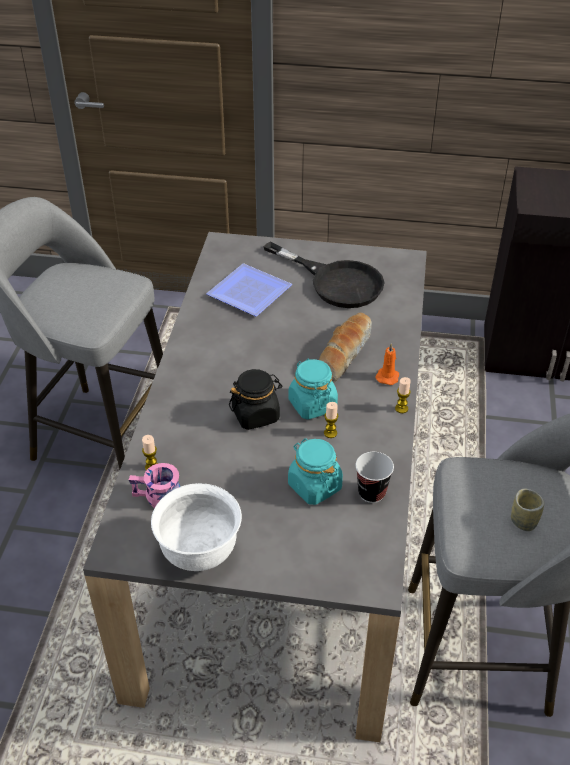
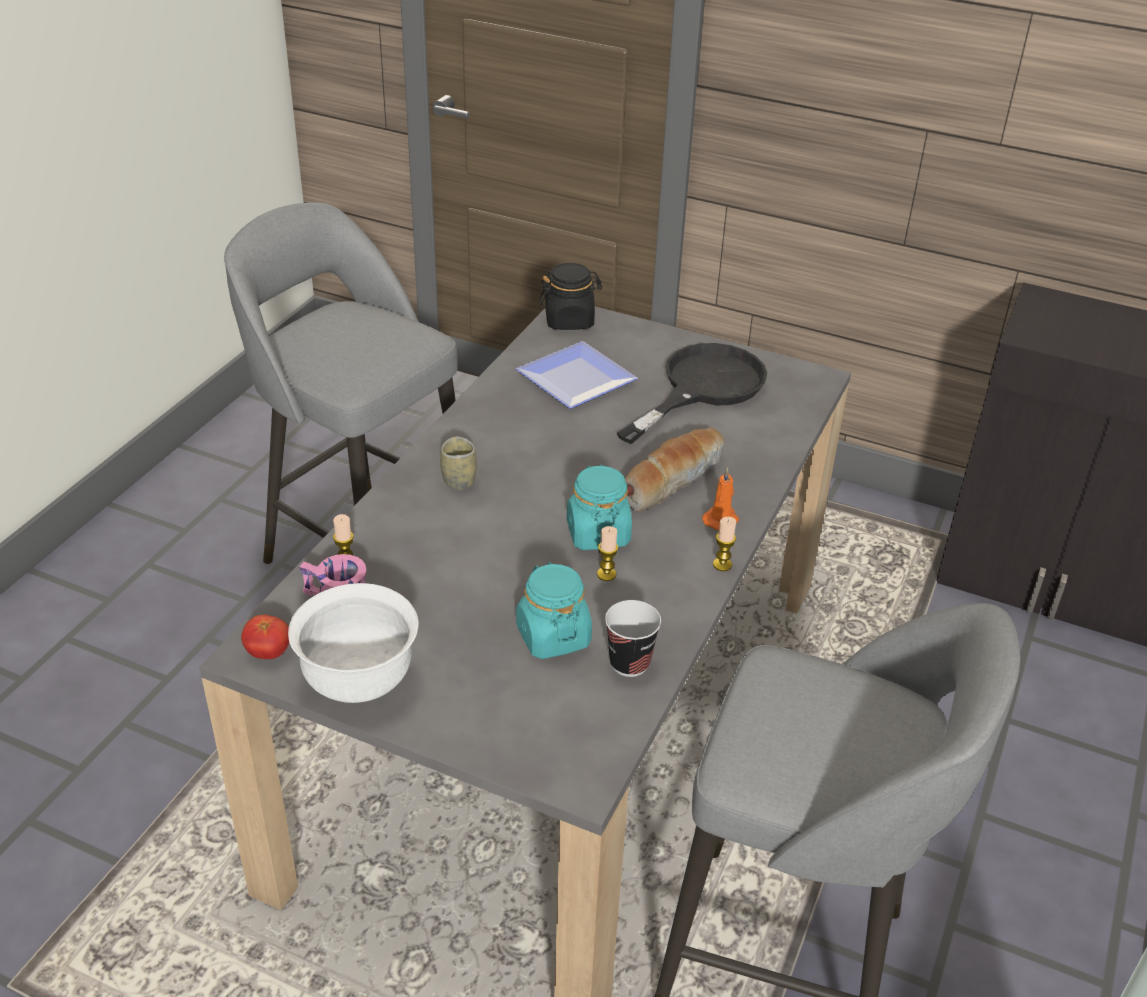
camera: 15 degrees right, 5 degrees down
black jar [229,369,282,430] -> black jar moved to [539,263,602,330]
black frying pan [263,241,385,308] -> black frying pan turned 105 degrees counterclockwise [617,343,767,444]
cup [511,489,544,531] -> cup moved to [440,437,477,491]
none -> tomato [241,615,289,659]

